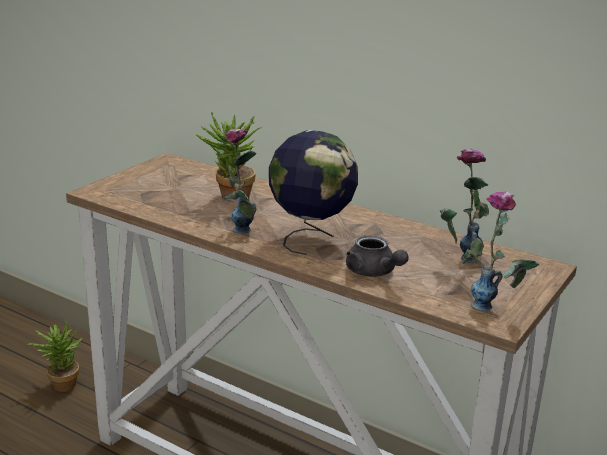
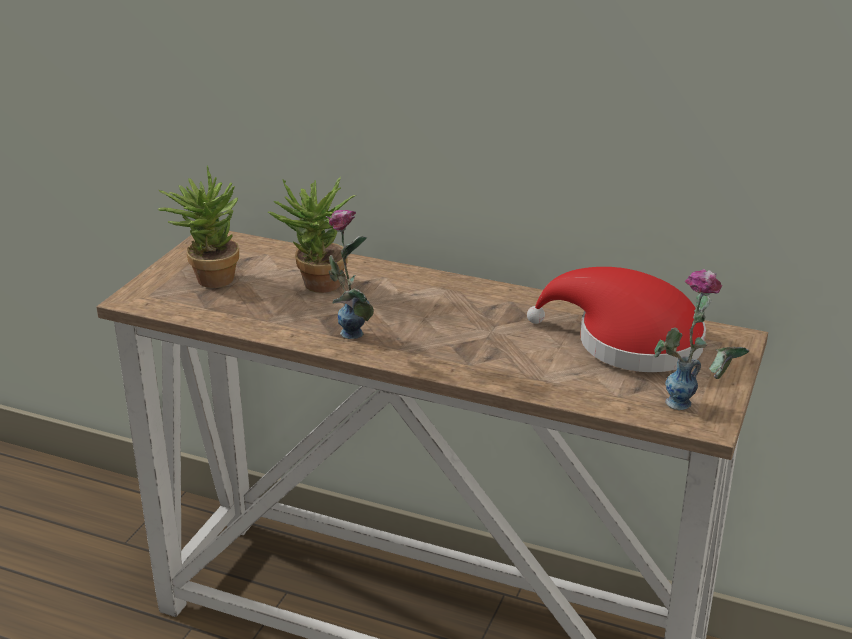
camera: 10 degrees left, 5 degrees up
potted plant [27,318,82,392] -> potted plant moved to [158,165,239,288]
globe [269,130,358,255] -> none
grey teapot [346,235,409,277] -> none
vase [440,149,489,263] -> red hat [527,267,706,372]

